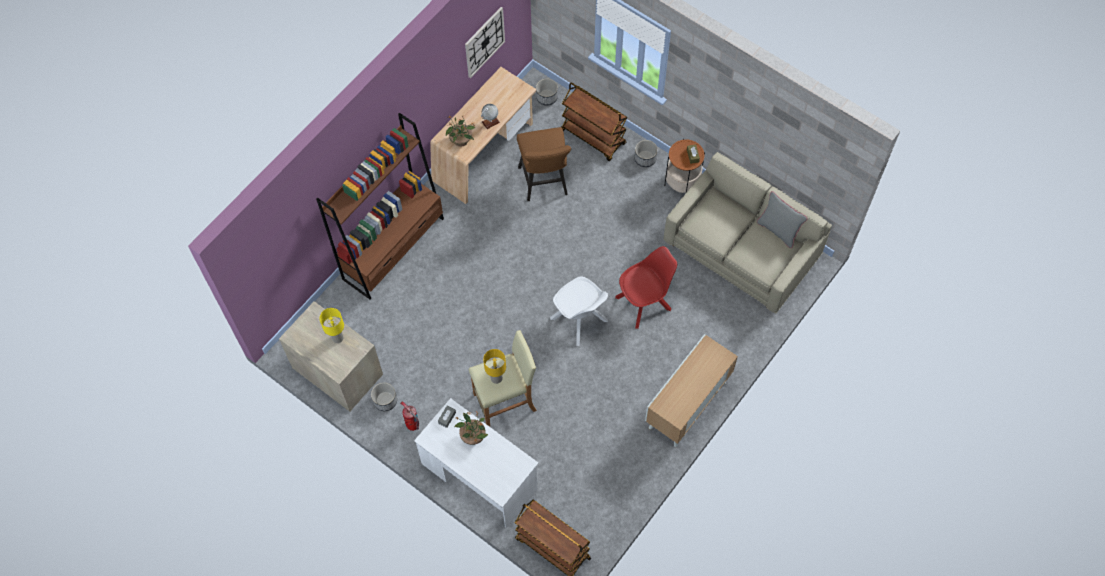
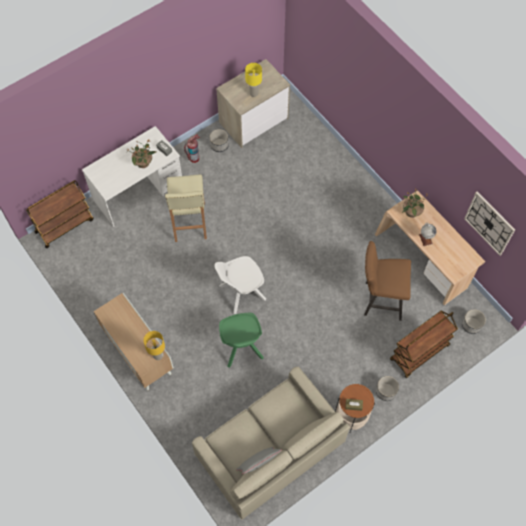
camera: 105 degrees right, 0 degrees up
brown bookcase [316,113,444,300] -> none
yellow table lamp [483,349,506,384] -> yellow table lamp moved to [143,331,165,360]
red chair [615,246,677,329] -> green chair [219,312,264,368]

